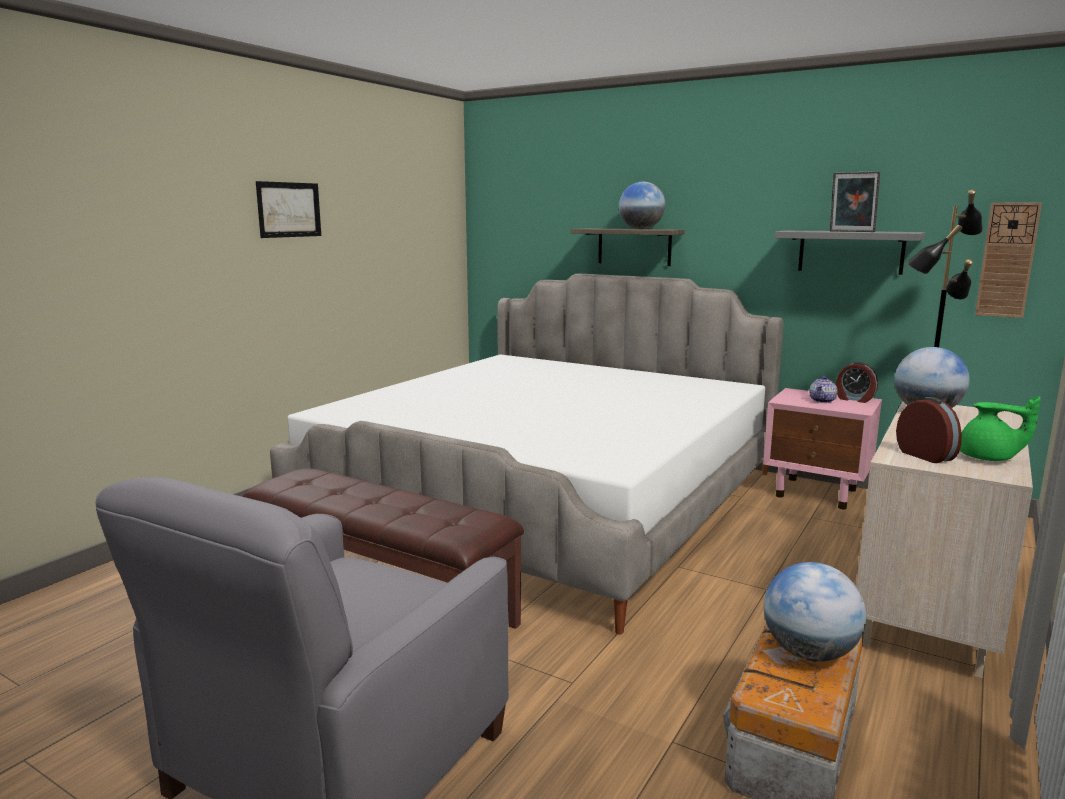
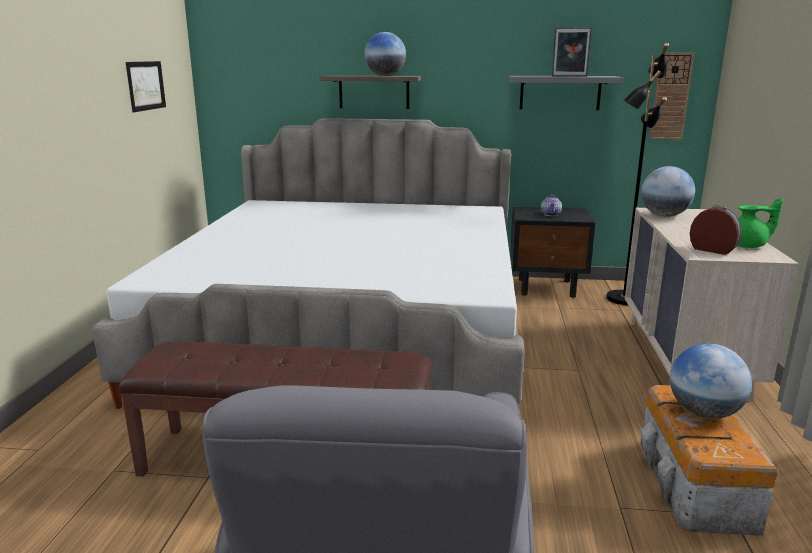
camera: 25 degrees left, 5 degrees up
picture [256,181,321,238] -> picture moved to [126,61,166,112]
pink nightstand [763,388,882,509] -> black nightstand [510,207,596,297]
alarm clock [836,362,878,403] -> none

